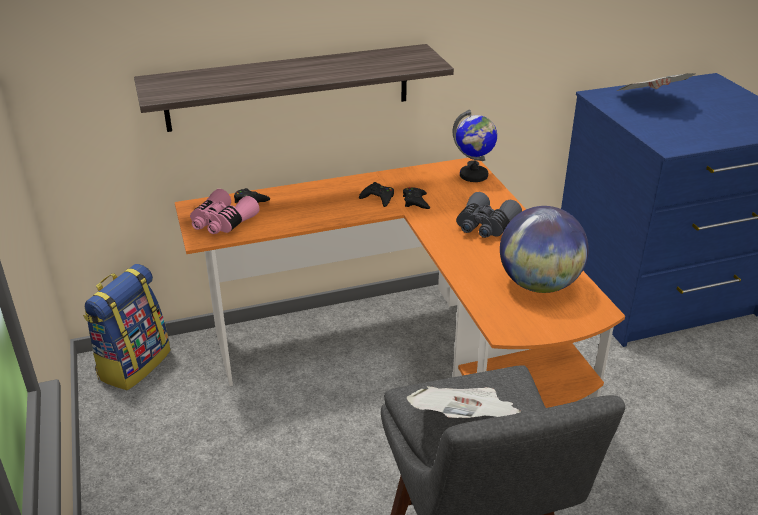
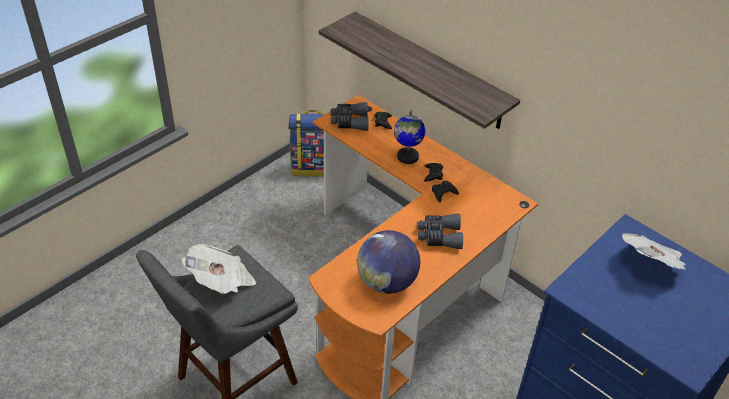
camera: 60 degrees right, 10 degrees up
pink binoculars [190,189,259,234] -> grey binoculars [331,102,369,131]
globe [453,110,497,182] -> globe moved to [394,110,425,164]

